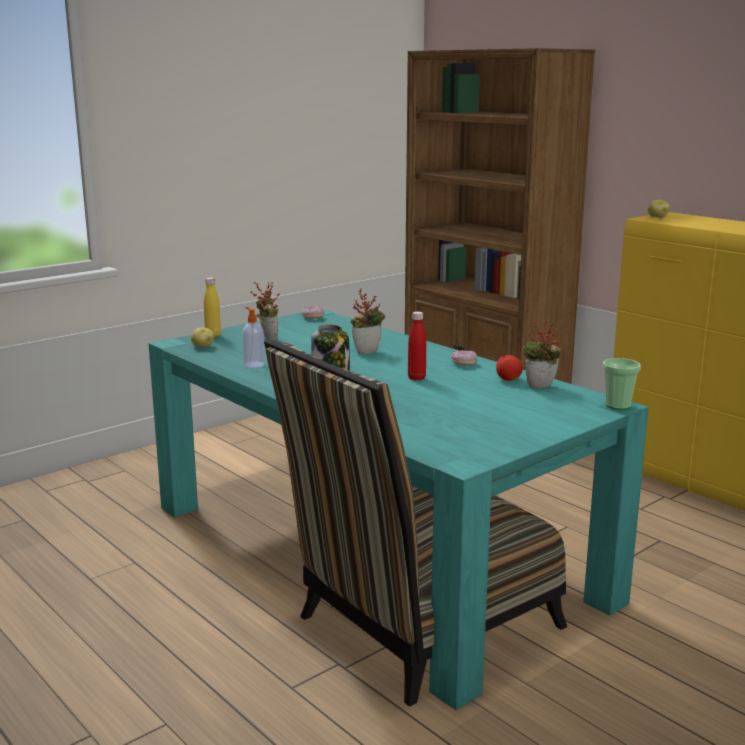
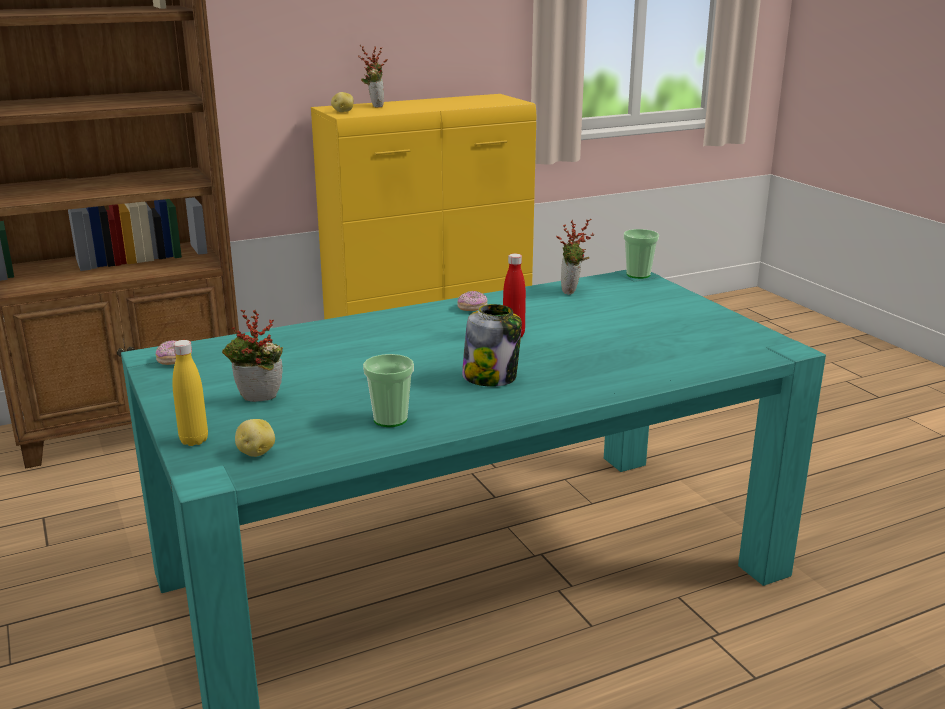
camera: 75 degrees left, 5 degrees up
soap dispenser [242,307,264,368] -> cup [363,354,414,427]
chair [264,339,567,706] -> none
potted plant [351,289,385,354] -> potted plant moved to [358,45,388,108]
apple [496,352,523,381] -> none

